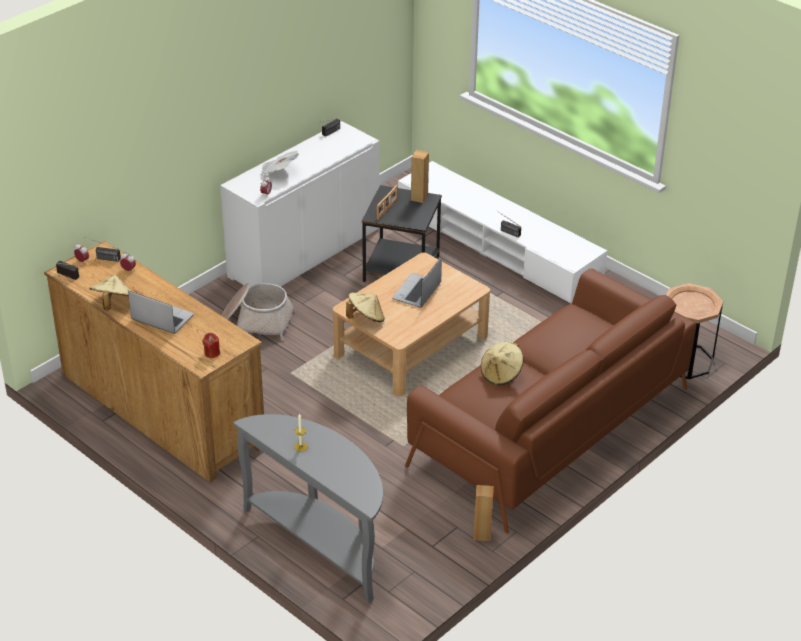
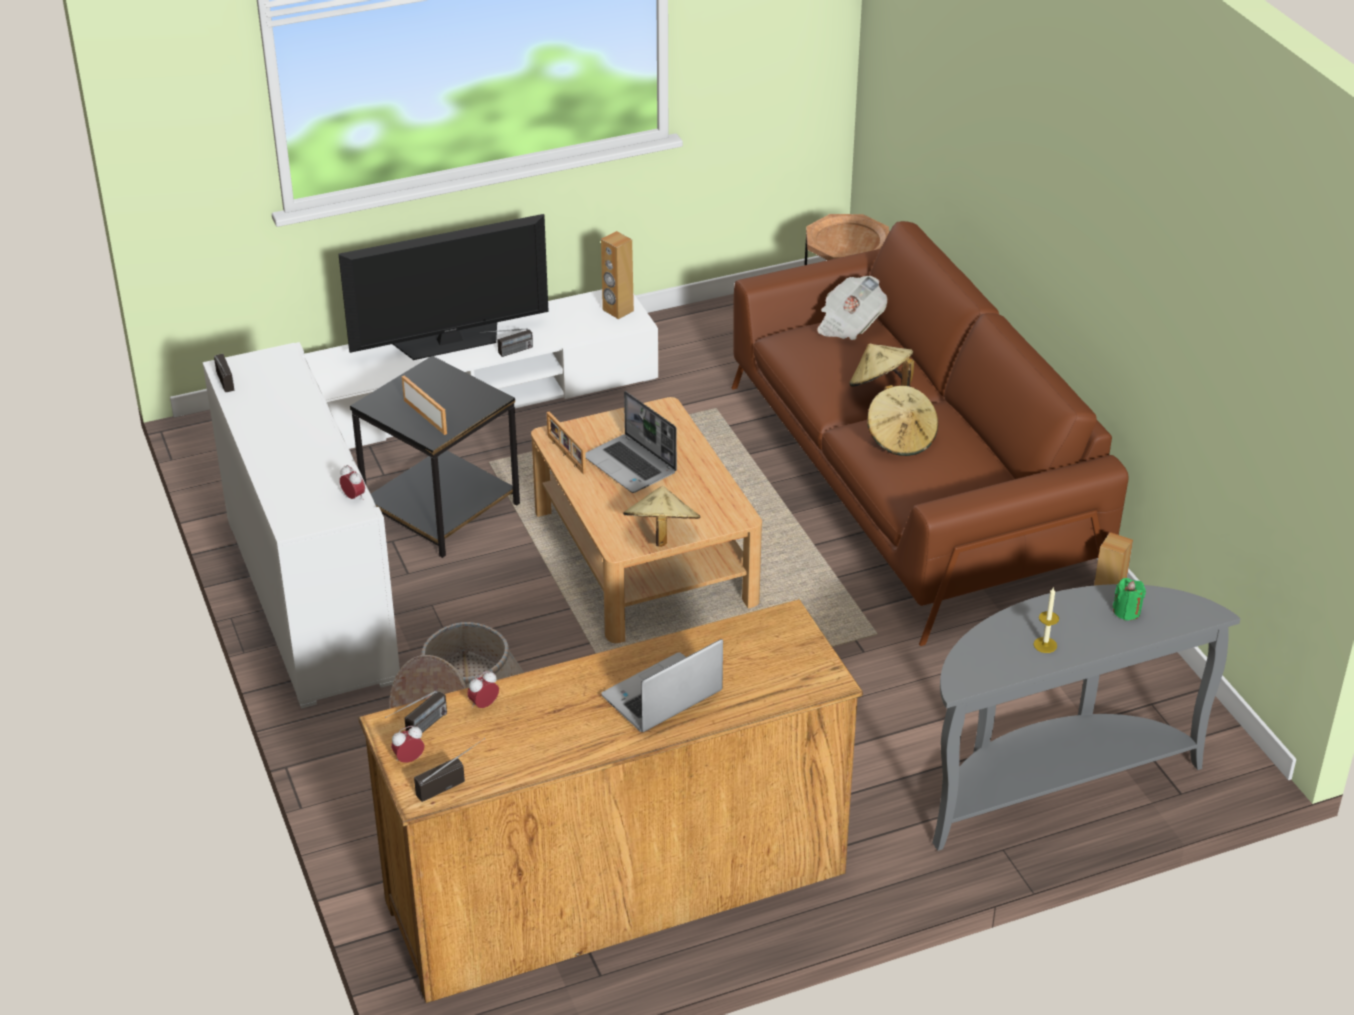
camera: 65 degrees left, 0 degrees up
beige hat [89,274,133,311] -> beige hat moved to [849,343,914,387]
red candle [202,333,220,358] -> none
newspaper [261,150,299,175] -> newspaper moved to [817,276,887,340]
brown speaker [411,150,429,203] -> brown speaker moved to [601,231,634,319]
none -> television [339,214,549,360]
none -> picture frame [547,411,586,474]
none -> green candle [1112,578,1146,620]

